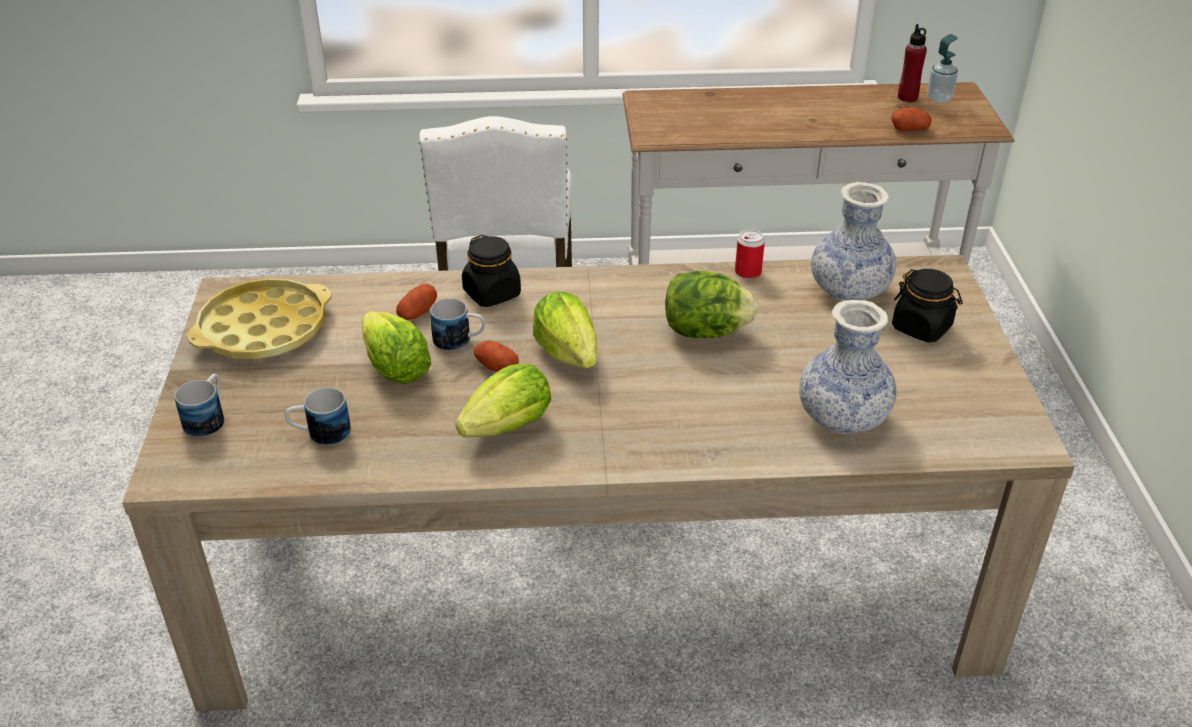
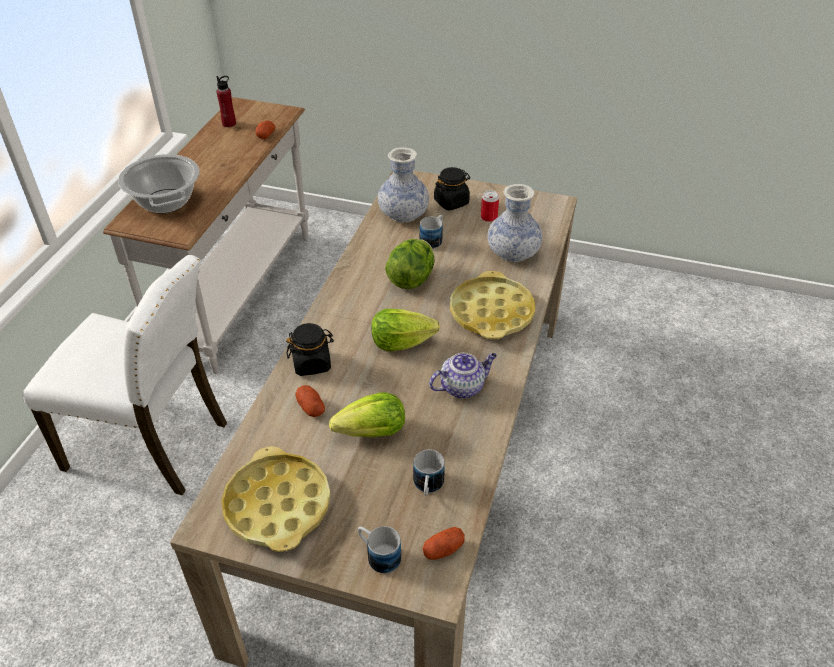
camera: 70 degrees left, 5 degrees up
mug [430,298,486,351] -> mug moved to [420,215,443,249]
lettuce [456,364,551,438] -> teapot [429,353,497,399]
potato [473,340,519,372] -> potato moved to [423,527,465,560]
can [735,229,765,279] -> can moved to [481,190,499,222]
soap dispenser [927,34,958,103] -> none
none -> cooking pot [118,154,200,213]
none -> yellow tray [450,271,535,339]

